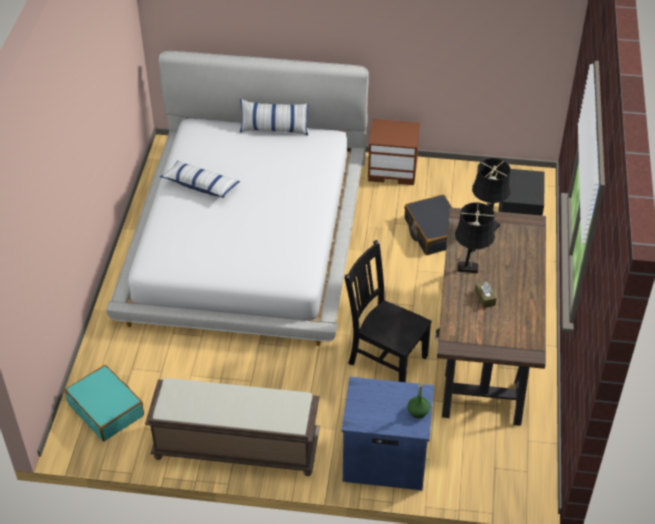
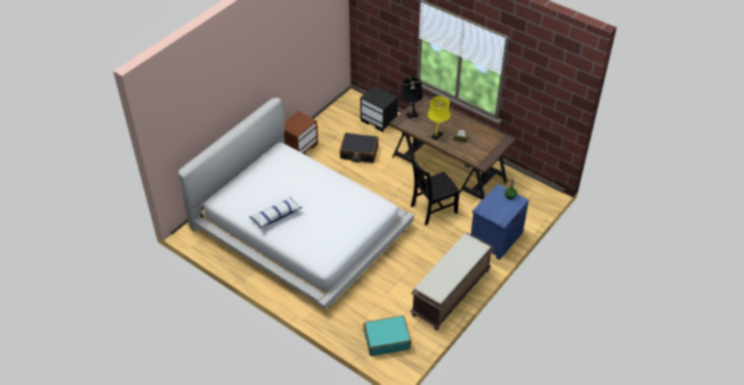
camera: 60 degrees left, 0 degrees up
pillow [240,99,309,136] -> none
black table lamp [455,202,495,273] -> yellow table lamp [428,96,450,140]

